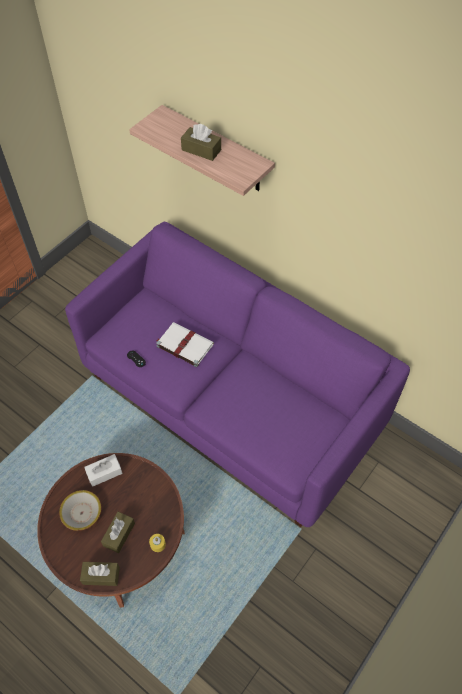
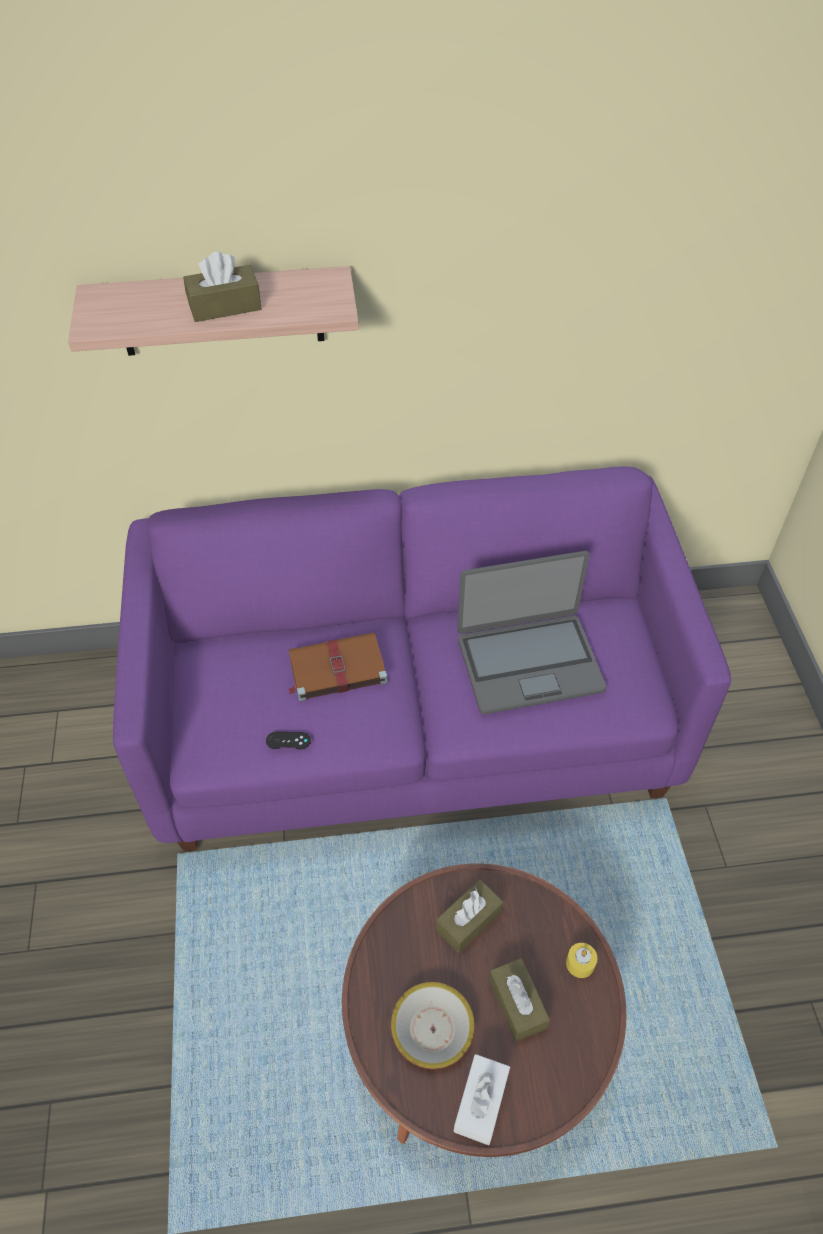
camera: 45 degrees left, 5 degrees down
brown tissue box [80,562,120,586] -> brown tissue box moved to [436,879,503,953]
white tissue box [84,454,122,487] -> white tissue box moved to [454,1054,510,1145]
white book [156,322,214,367] -> brown book [288,632,388,701]
none -> laptop [457,551,606,714]

